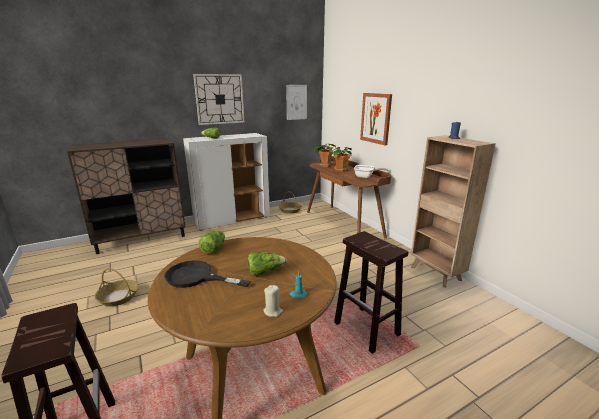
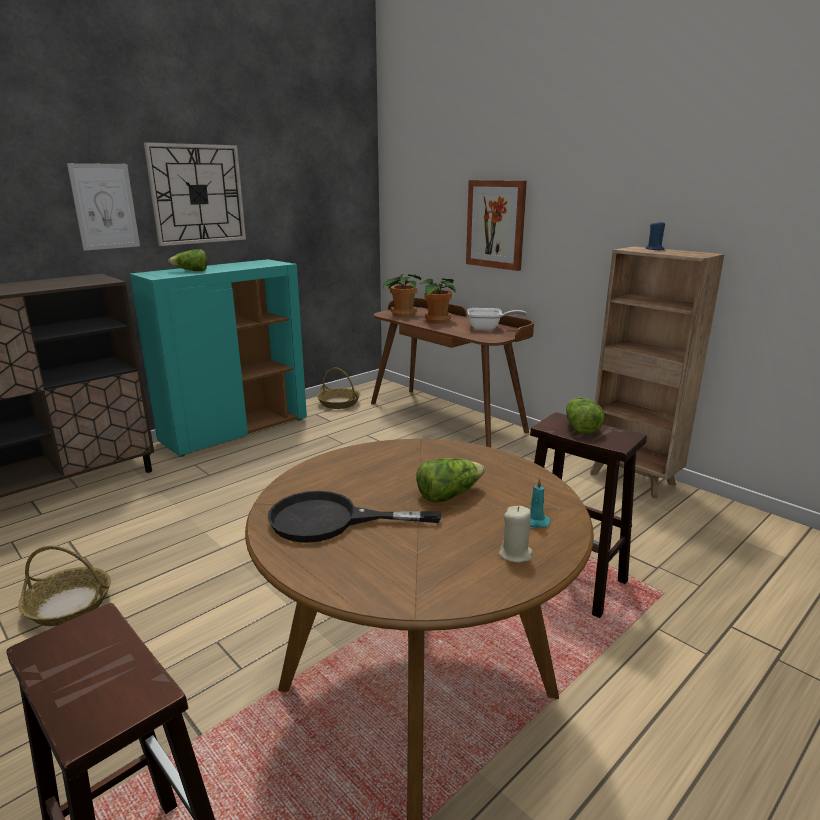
camera: 15 degrees left, 0 degrees up
white cabinet [183,133,270,231] -> turquoise cabinet [130,259,307,457]
lettuce [199,230,225,254] -> lettuce moved to [566,398,605,435]
picture [286,85,307,120] -> picture moved to [67,163,140,251]

